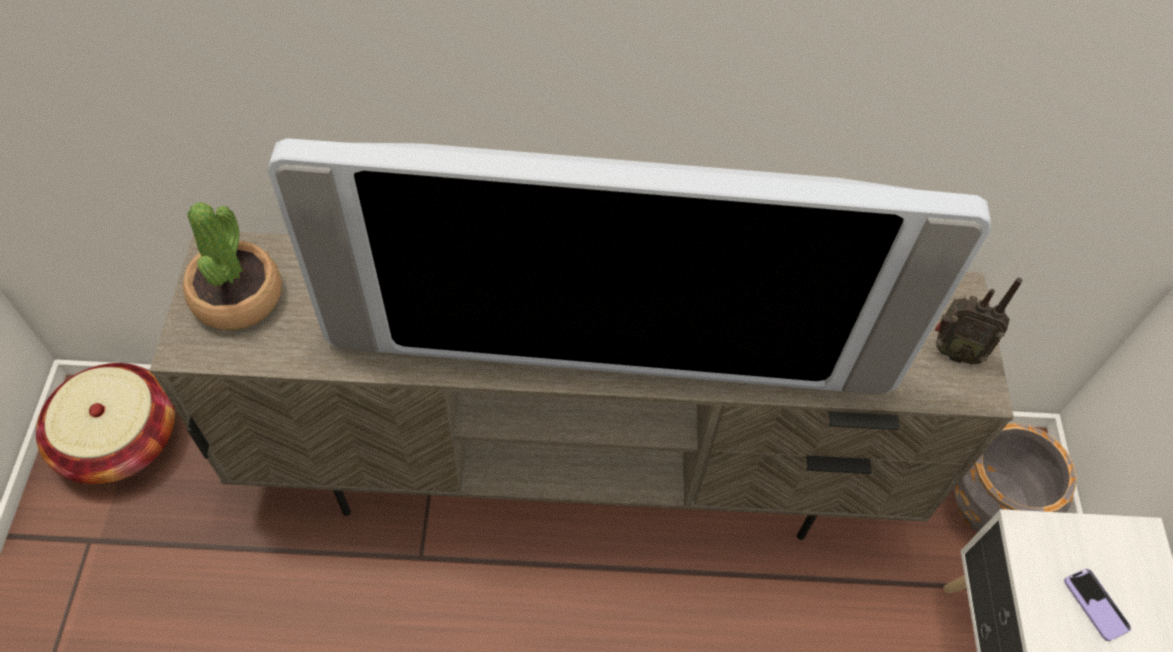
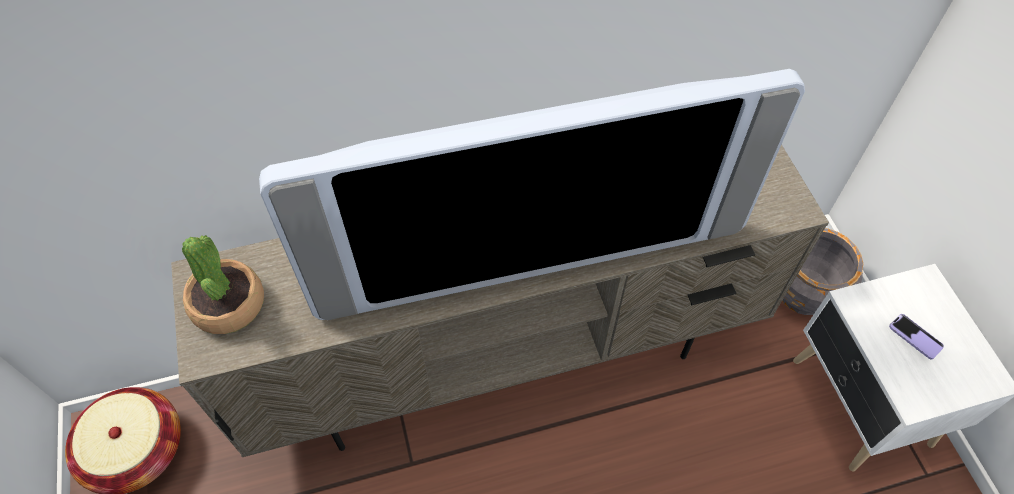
camera: 15 degrees left, 0 degrees up
radio [935,278,1023,365] -> none

